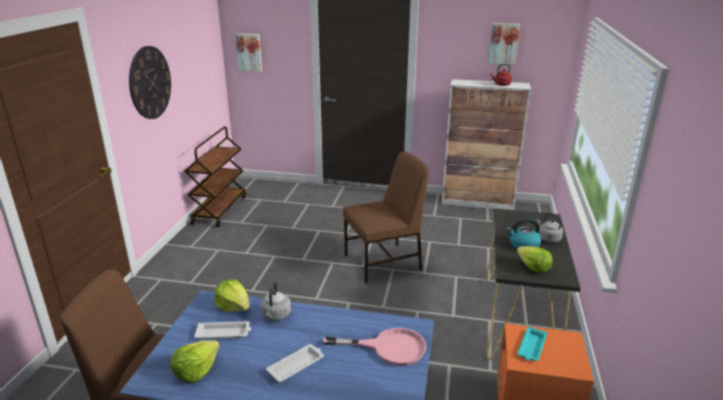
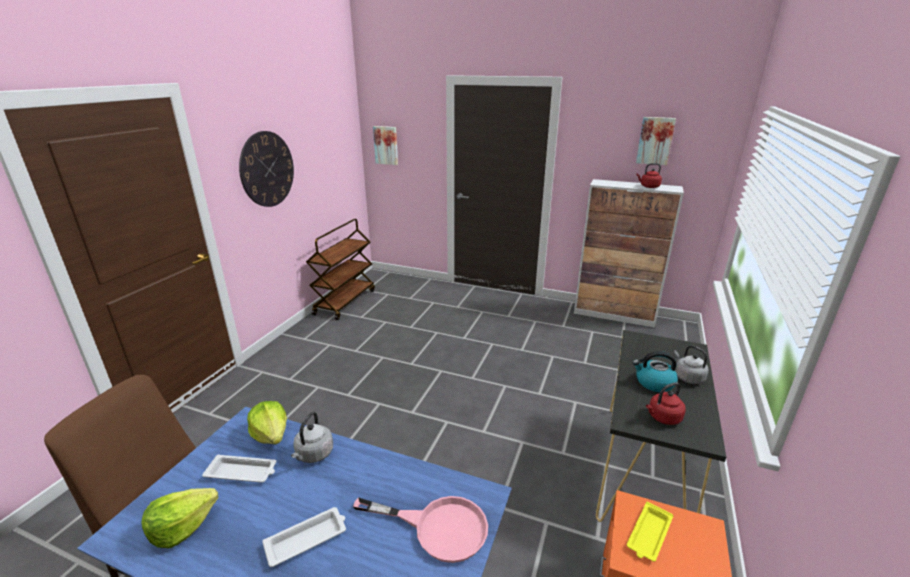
camera: 10 degrees right, 0 degrees up
brown chair [343,151,429,284] -> none
lettuce [517,246,553,273] -> red kettle [646,382,686,425]
turquoise tray [518,327,547,361] -> yellow tray [627,502,673,562]

